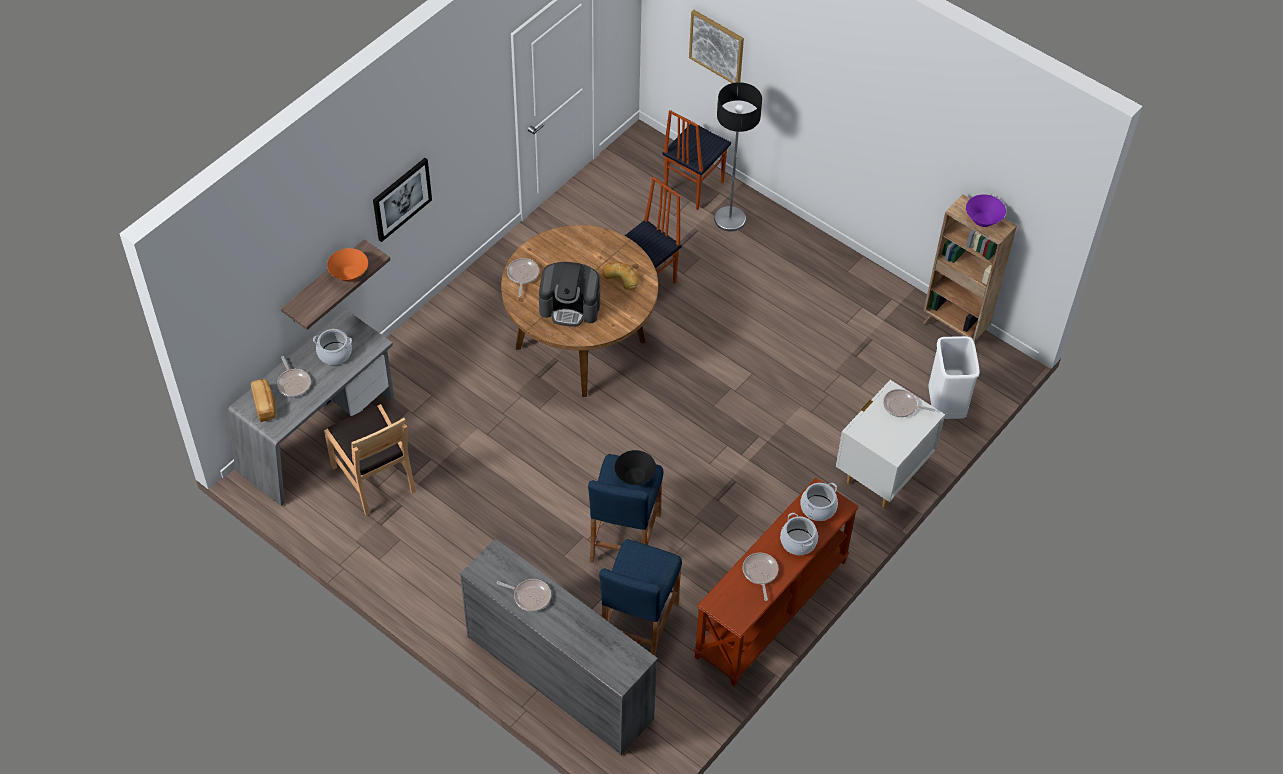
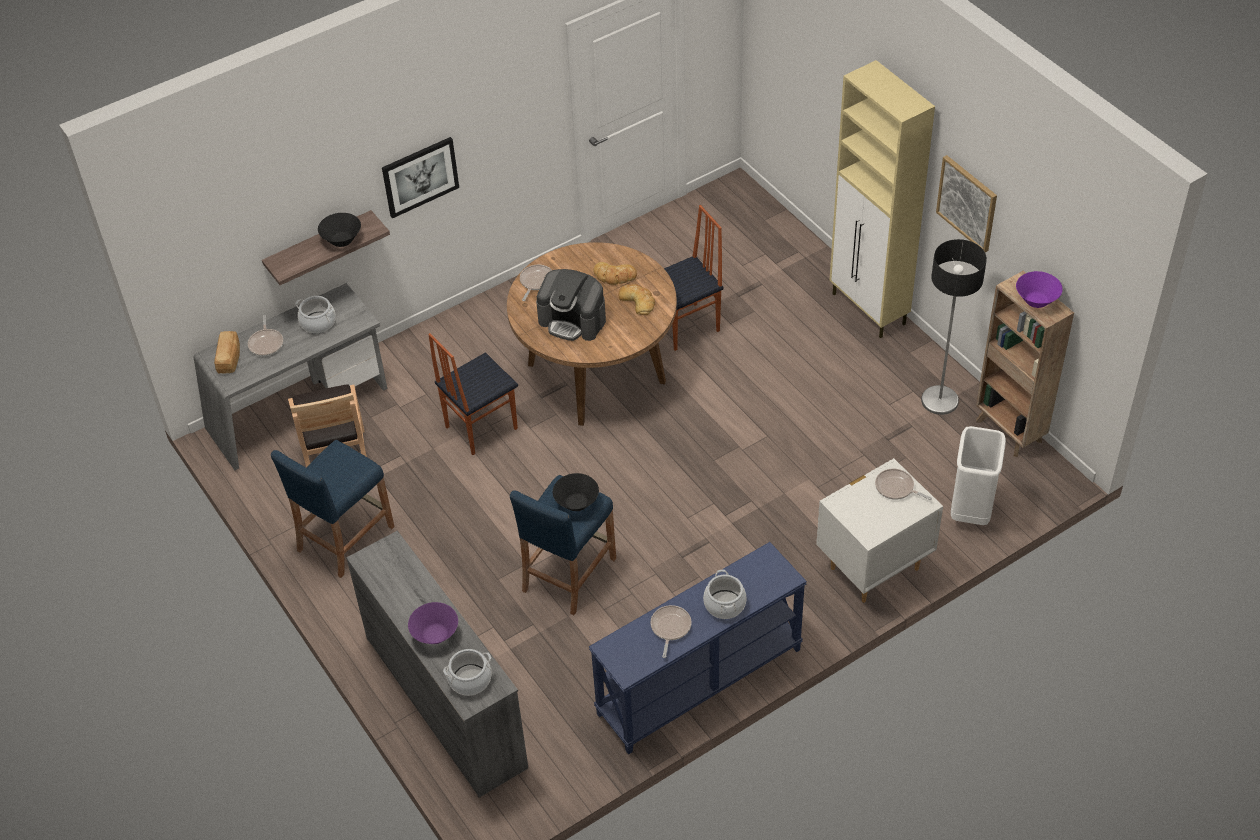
camera: 20 degrees right, 5 degrees down
orange bowl [327,248,368,282] -> black bowl [318,213,361,247]
frying pan [497,579,551,612] -> none
blue stool [599,539,682,656] -> blue stool moved to [271,440,394,578]
chair [662,110,731,210] -> chair moved to [428,333,518,455]
picture [689,10,744,83] -> picture moved to [936,155,997,252]
brown console table [694,478,859,687] -> blue console table [589,542,807,754]
floor lamp [714,82,762,231] -> floor lamp moved to [921,239,987,415]
cooking pot [800,483,838,521] -> cooking pot moved to [443,649,492,696]
none -> purple bowl [408,602,458,644]
none -> bread [593,262,637,285]
none -> beige cabinet [829,60,935,338]

